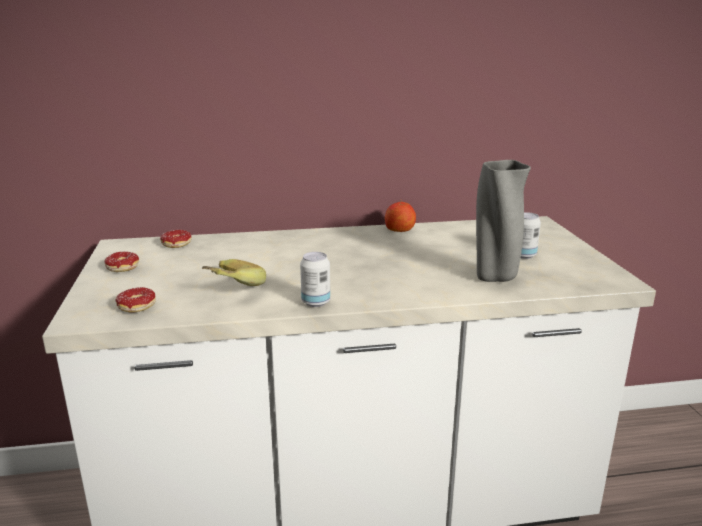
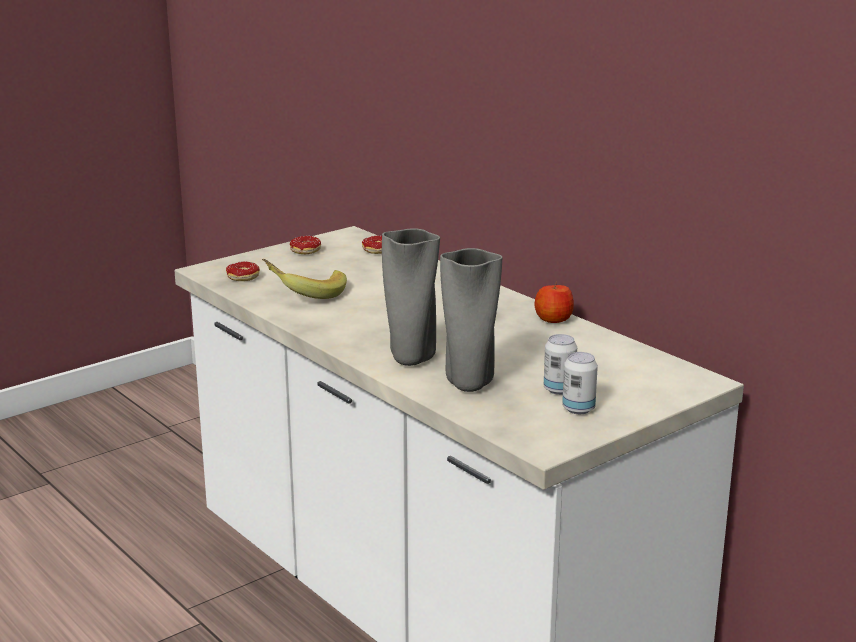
camera: 60 degrees right, 0 degrees up
can [300,252,330,307] -> can moved to [562,352,598,414]
none -> grey vase [382,228,440,366]

